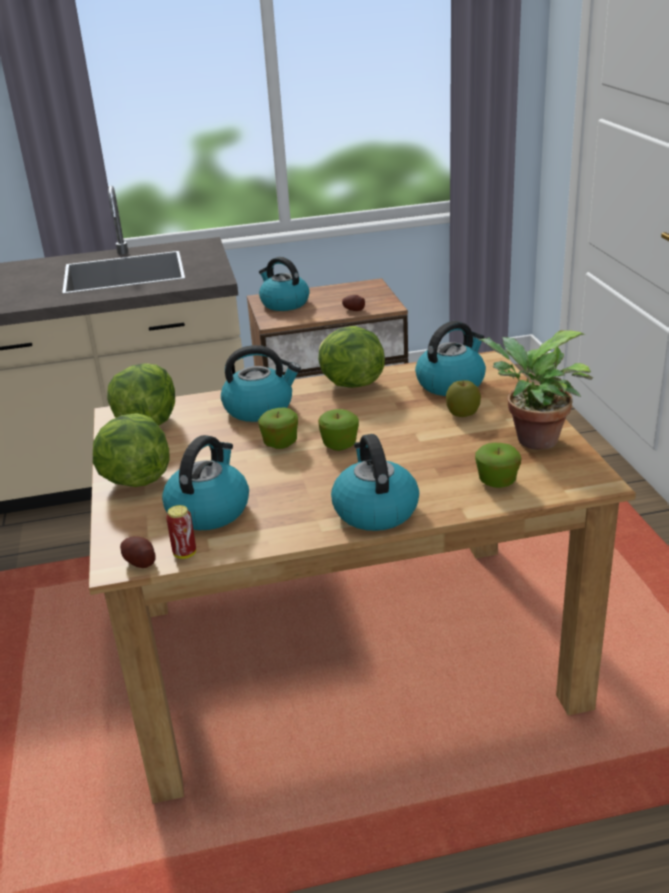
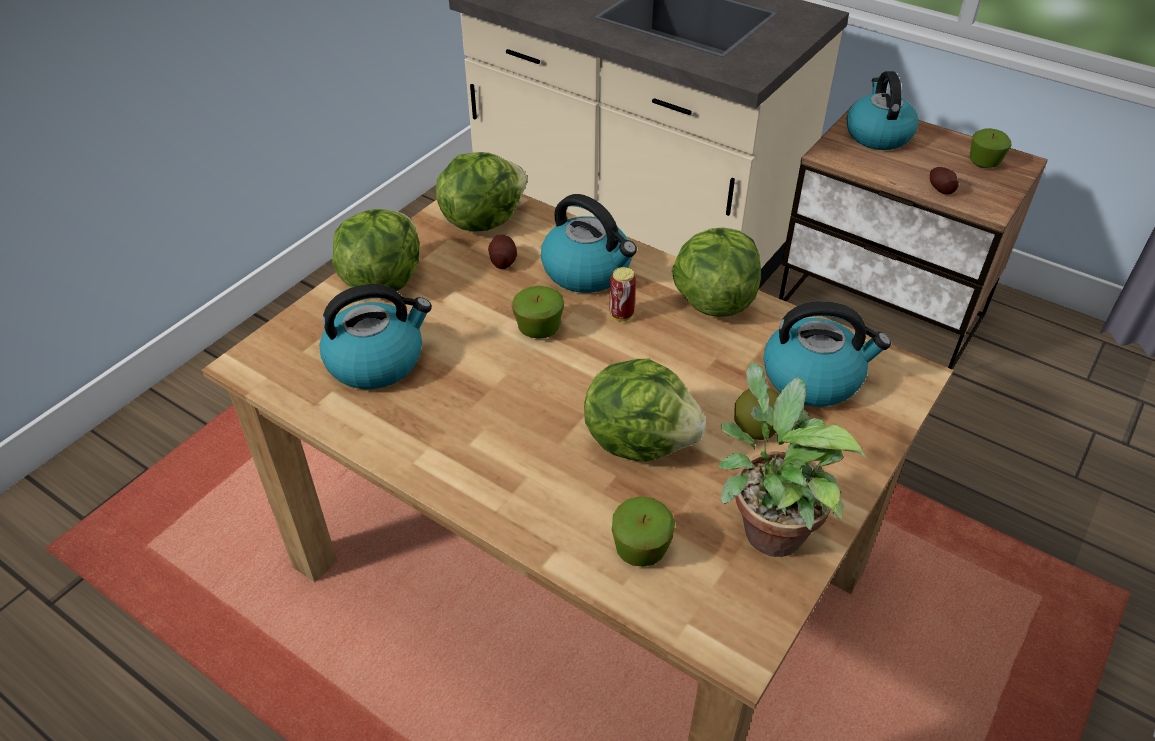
camera: 45 degrees right, 15 degrees up
potato [120,536,156,568] -> potato moved to [488,234,517,269]
can [166,505,196,559] -> can moved to [609,267,636,321]
apple [318,409,359,451] -> apple moved to [970,128,1012,168]
kettle [331,434,419,531] -> none
none -> lettuce [584,359,706,461]

